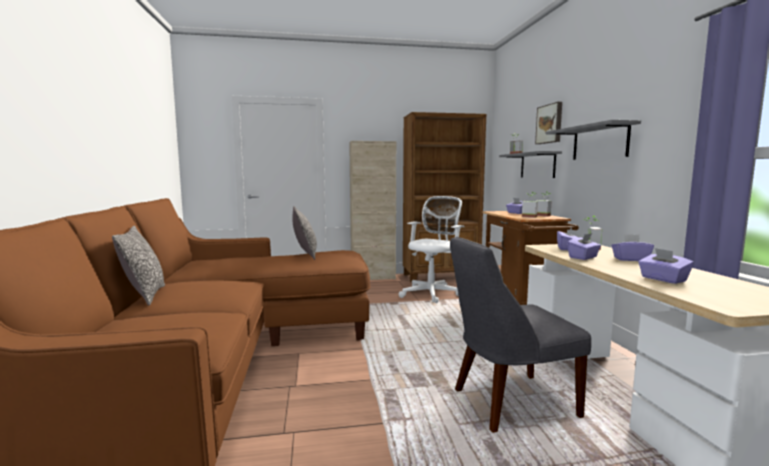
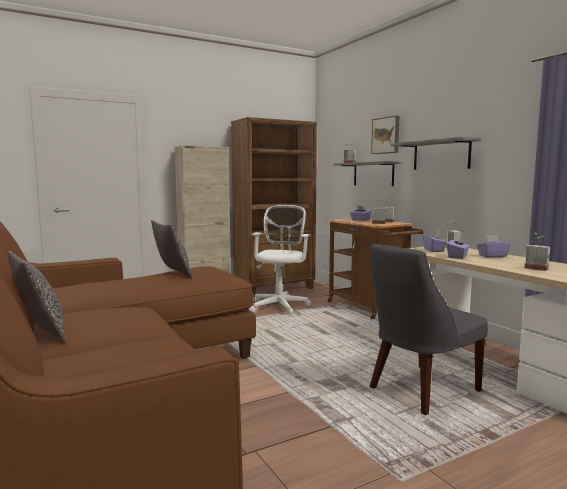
camera: 20 degrees left, 0 degrees up
purple tissue box [638,248,694,284] -> potted plant [524,233,550,271]

